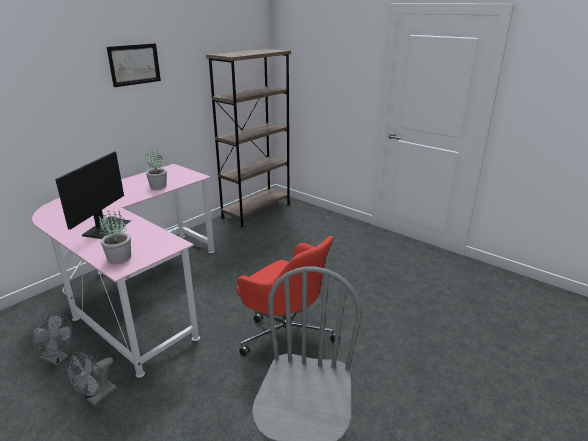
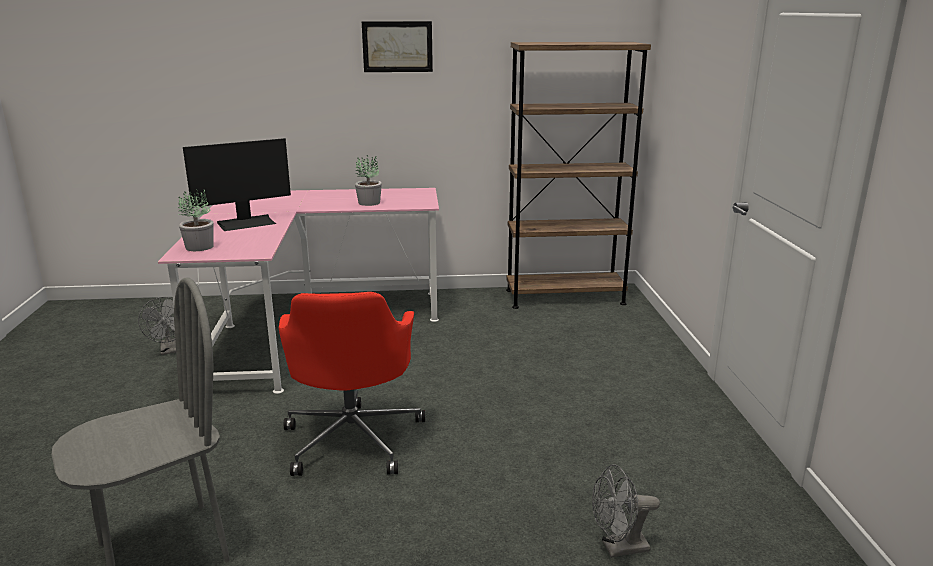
camera: 45 degrees right, 5 degrees down
grey fan [68,352,117,406] -> grey fan moved to [592,464,660,558]

